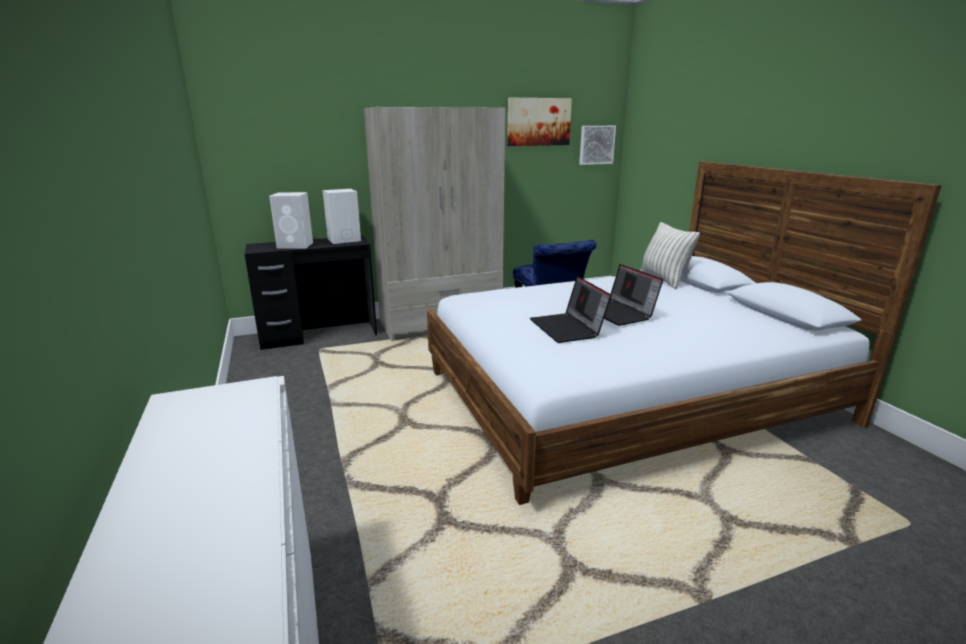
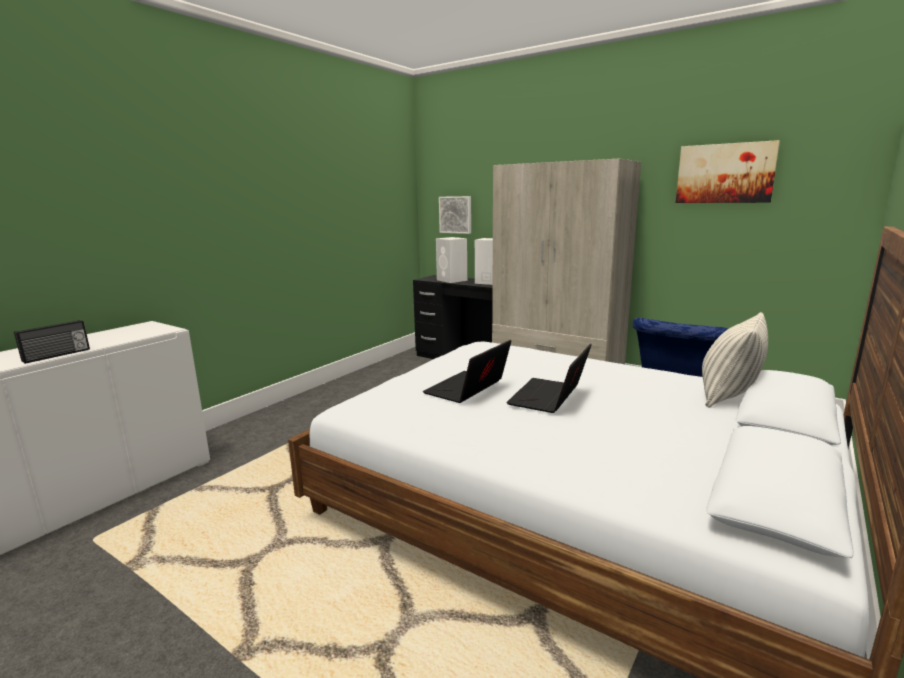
camera: 55 degrees right, 5 degrees down
picture [579,126,616,165] -> picture moved to [439,196,471,234]
none -> radio [14,320,90,364]

